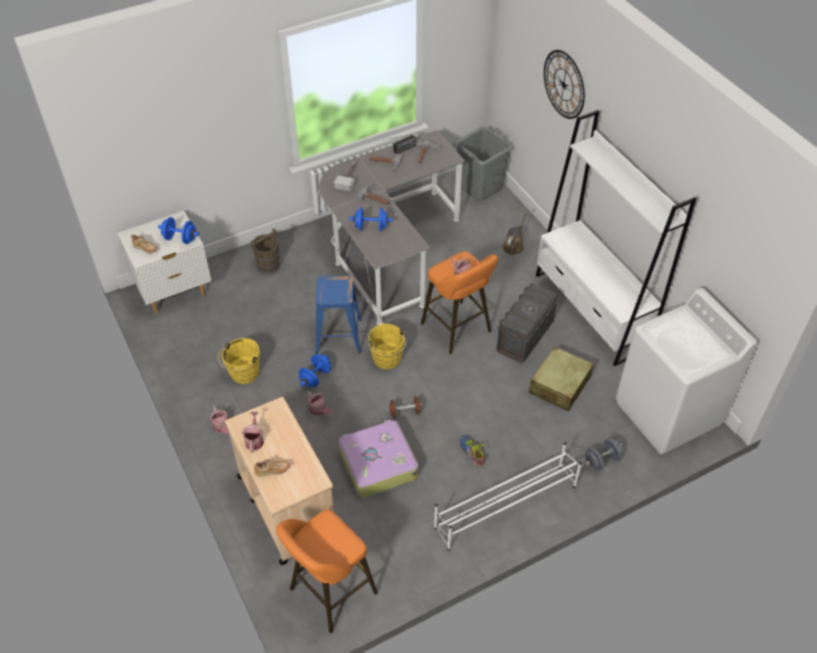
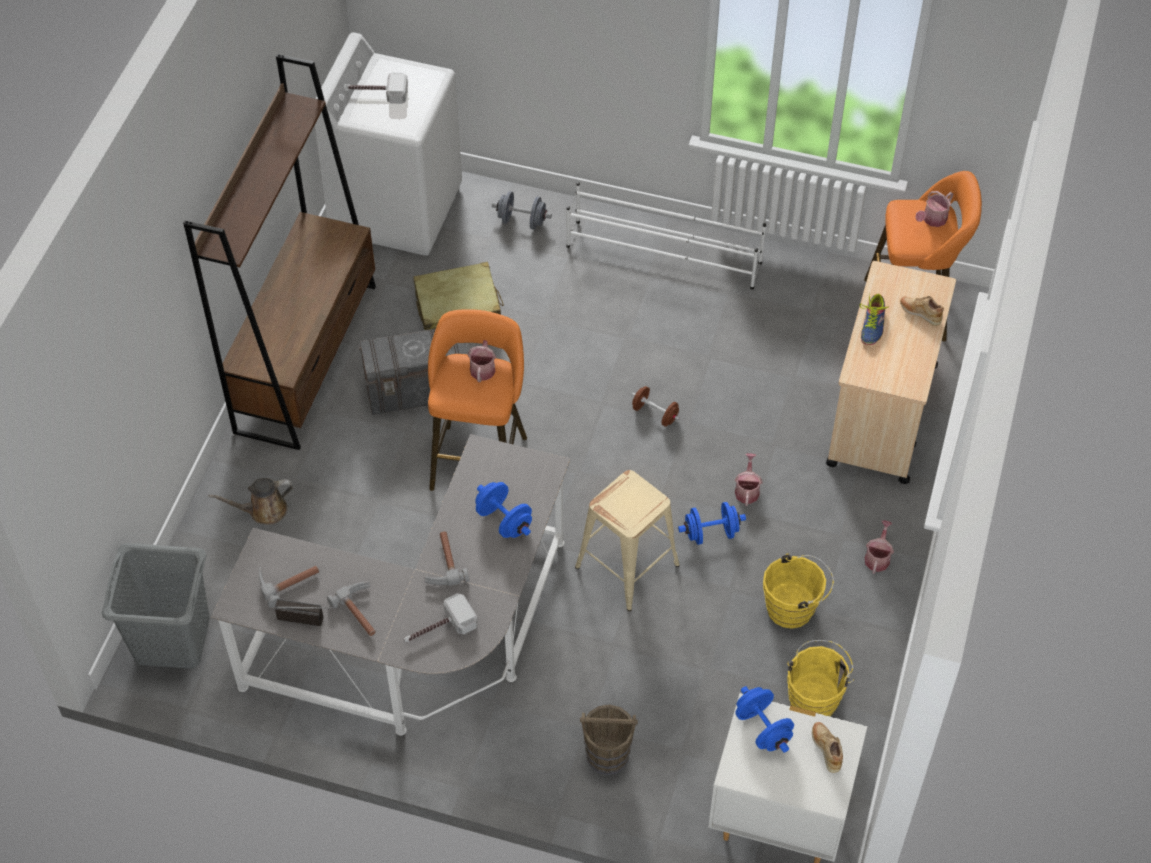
camera: 135 degrees left, 5 degrees up
watering can [242,412,264,452] -> watering can moved to [915,191,953,227]
blue stool [315,276,361,354] -> beige stool [575,470,680,611]
suitcase [339,420,418,498] -> none
yellow bucket [369,324,406,369] -> yellow bucket moved to [787,640,854,716]
shoe [459,435,486,466] -> shoe moved to [860,294,889,345]
white bookcase [536,110,696,366] -> brown bookcase [183,54,376,450]
wall clock [544,50,585,119] -> none
none -> hammer [347,73,408,104]

